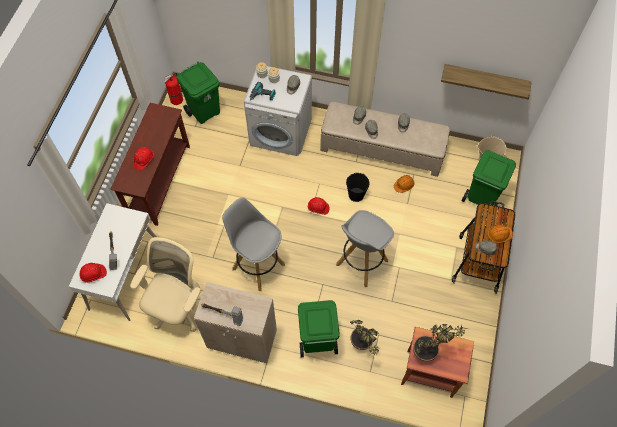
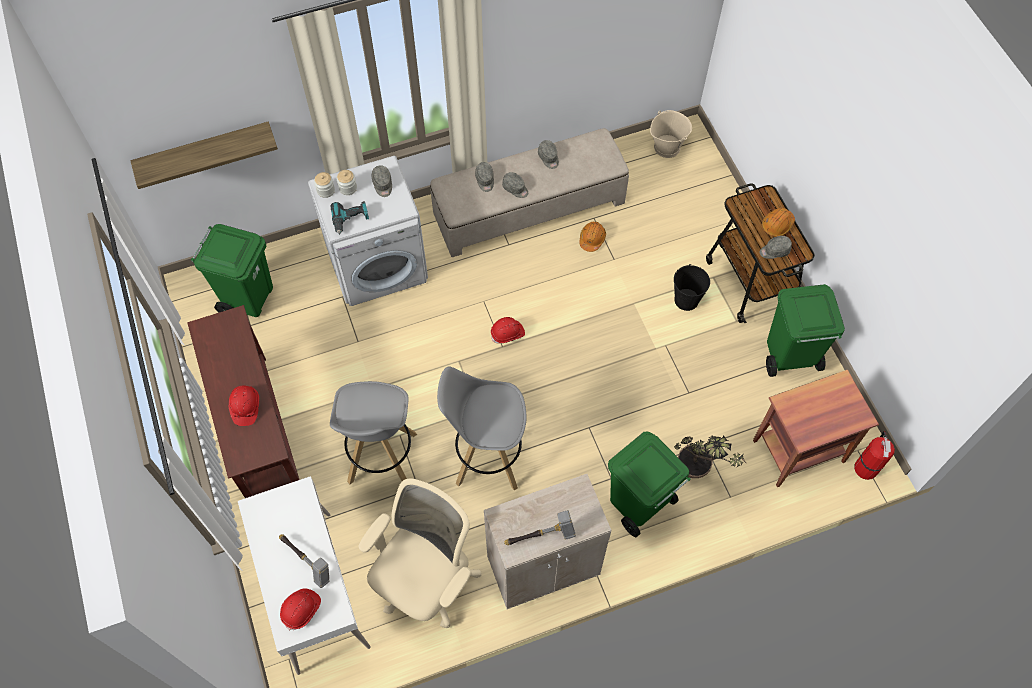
camera: 35 degrees left, 0 degrees up
beige office chair [130,237,202,332] -> beige office chair turned 45 degrees clockwise [358,478,482,628]
fire extinguisher [164,73,183,105] -> fire extinguisher moved to [854,431,895,480]
grey stool [336,210,394,287] -> grey stool moved to [330,381,417,485]
black bucket [346,173,369,202] -> black bucket moved to [674,264,710,311]
potted plant [413,323,468,362] -> none
shelf [441,64,532,100] -> shelf moved to [130,121,278,189]
green trash can [462,150,516,212] -> green trash can moved to [766,284,845,377]

